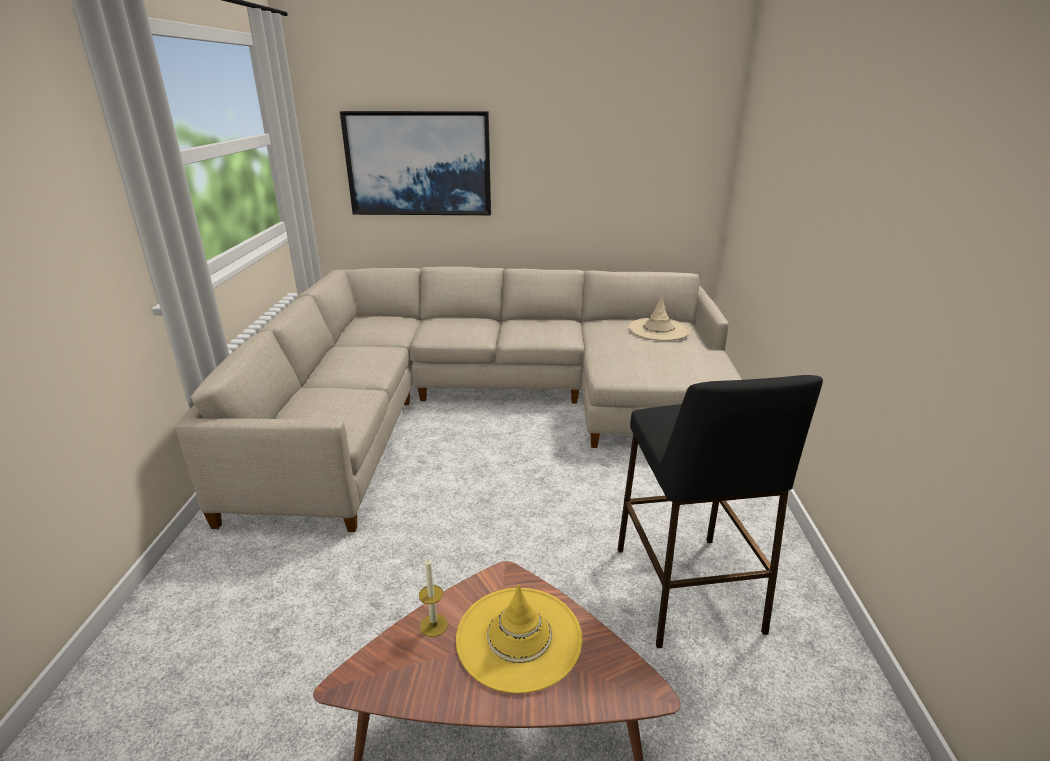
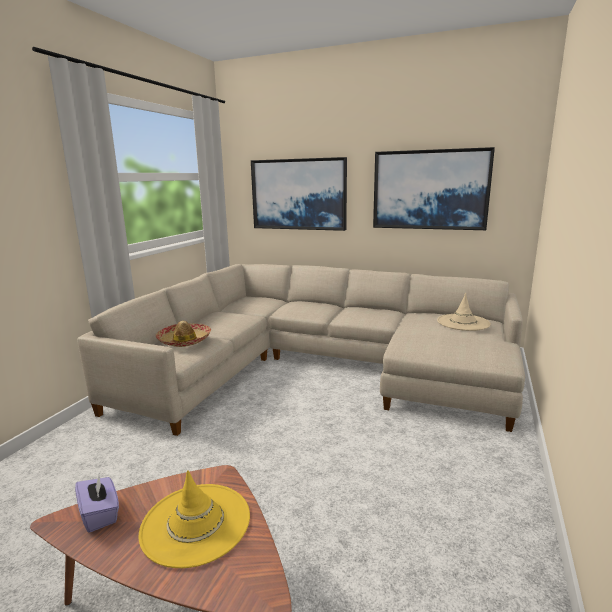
camera: 20 degrees right, 10 degrees down
candle [419,557,448,637] -> none
black stool [617,375,823,648] -> none
none -> purple tissue box [75,475,119,533]
none -> hat [156,321,211,347]
none -> picture [373,147,495,230]

